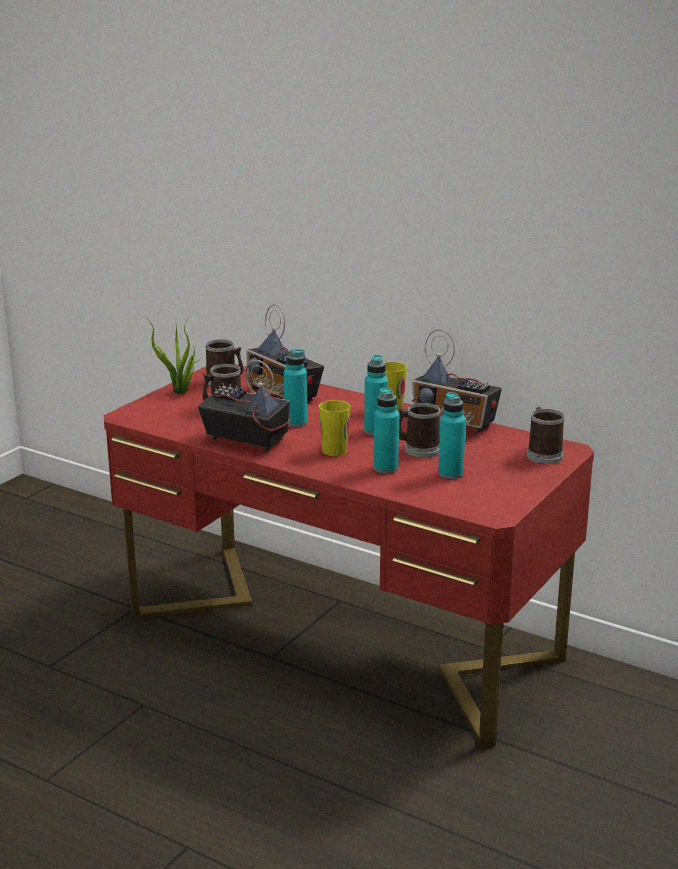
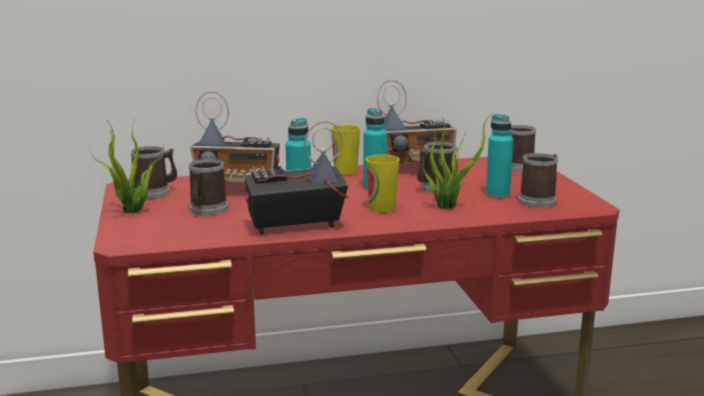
camera: 45 degrees left, 5 degrees down
turquoise bottle [374,387,399,474] -> potted plant [422,110,495,209]
none -> mug [518,153,558,208]

